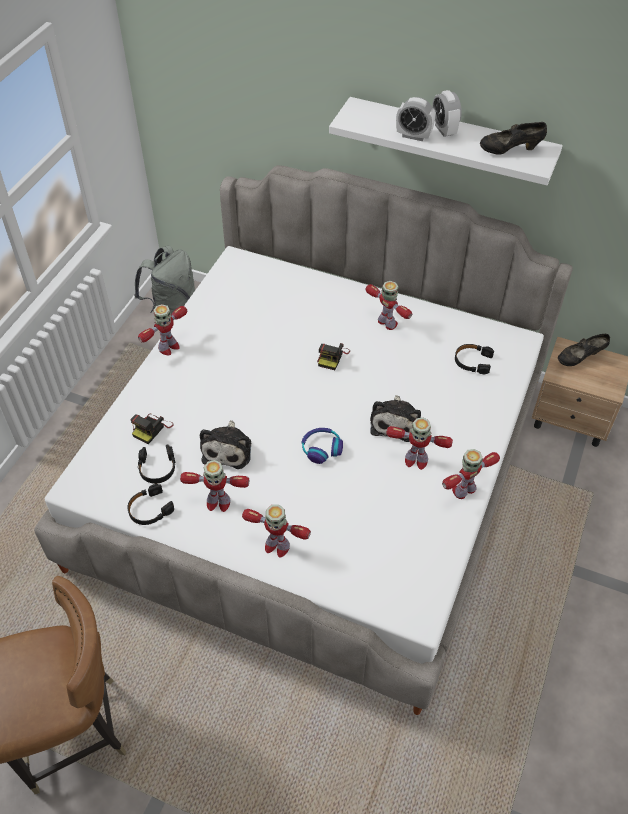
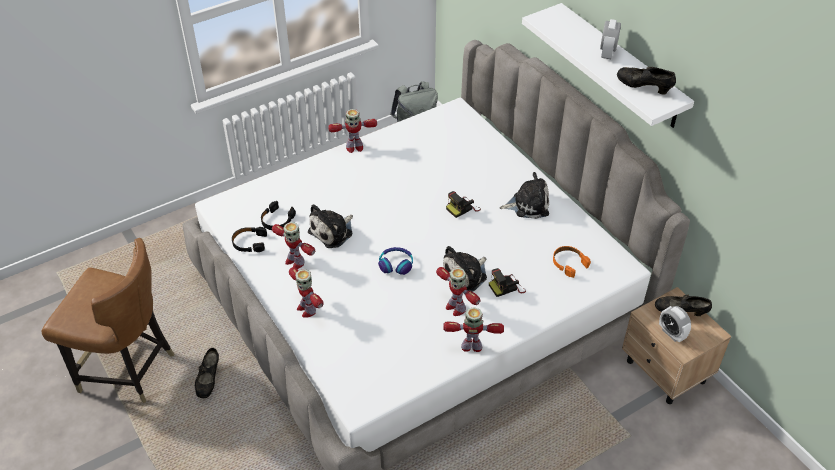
camera: 35 degrees right, 5 degrees down
camera [130,414,174,444] -> camera moved to [489,268,526,297]
toy robot [365,281,412,330] -> plush toy [500,172,549,219]
alarm clock [396,97,435,141] -> alarm clock moved to [659,306,691,343]
black headphones [455,344,494,374] -> orange headphones [553,246,591,278]
none -> black shoe [195,348,219,399]

